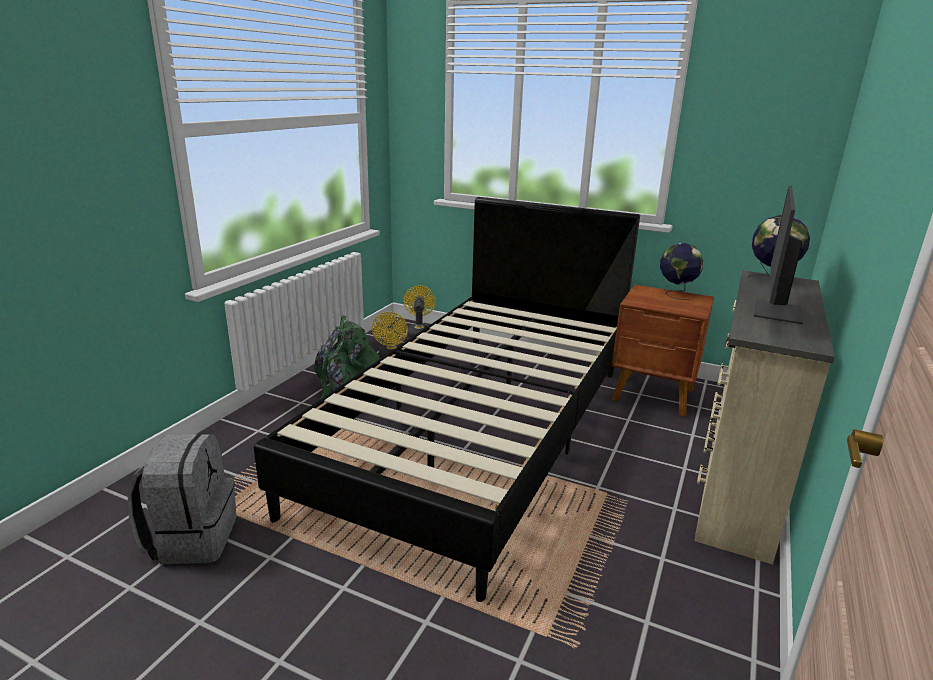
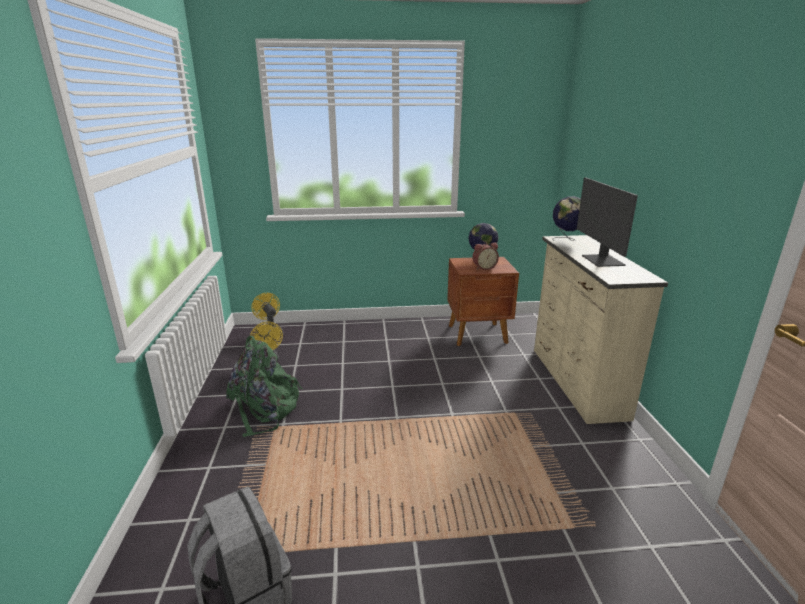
camera: 30 degrees left, 0 degrees up
black bed [254,197,640,602] -> none
none -> alarm clock [472,243,499,270]

